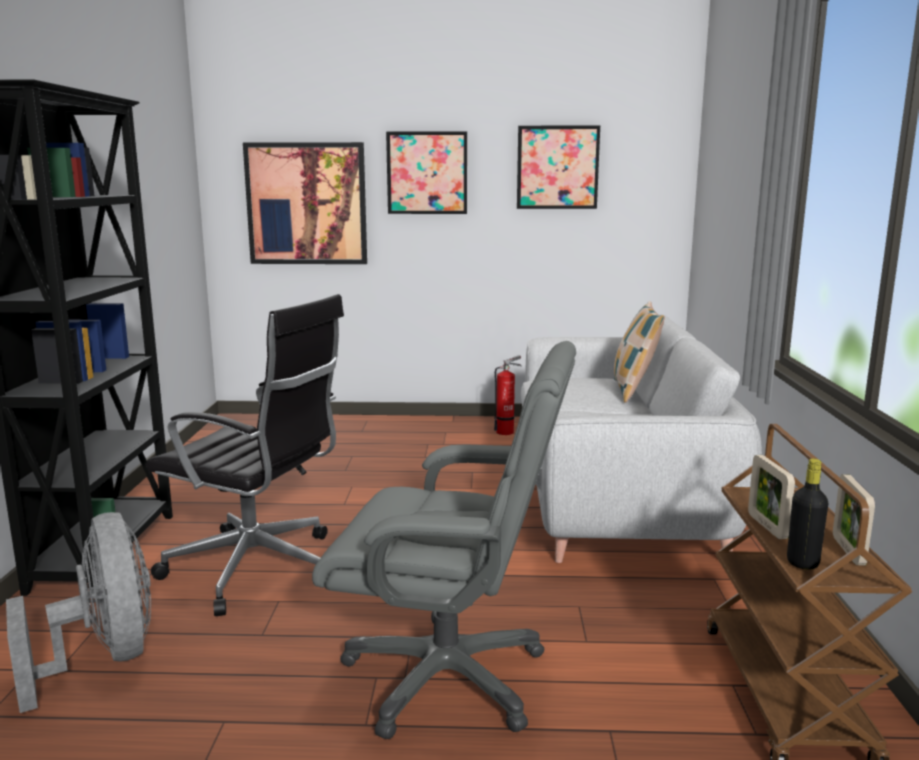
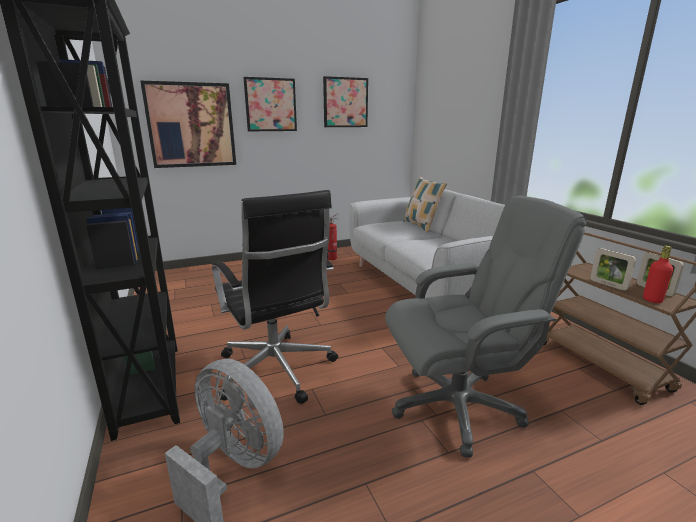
camera: 25 degrees left, 5 degrees up
black office chair [146,294,344,616] -> black office chair turned 60 degrees clockwise [212,190,338,404]
black bottle [787,459,828,570] -> red bottle [643,246,673,303]

